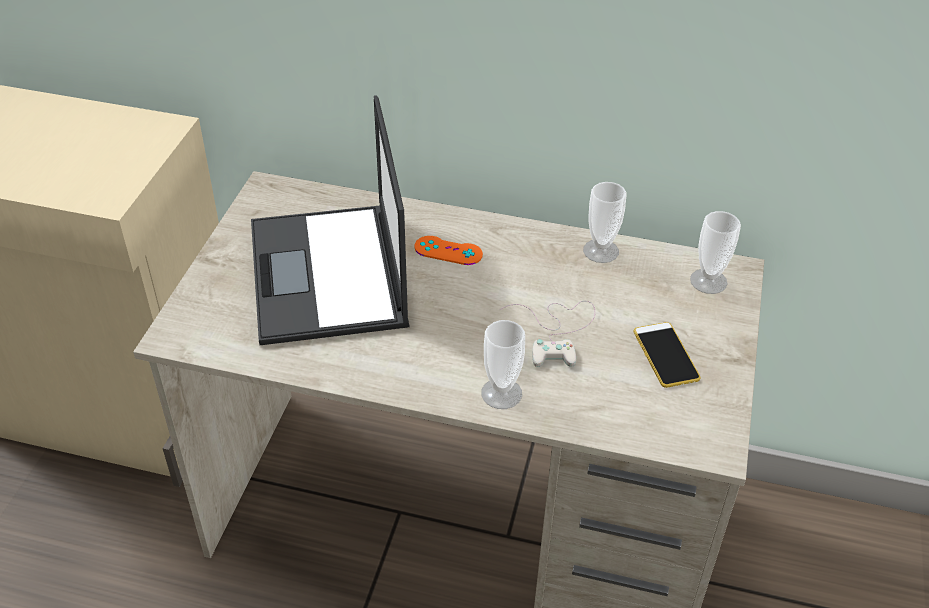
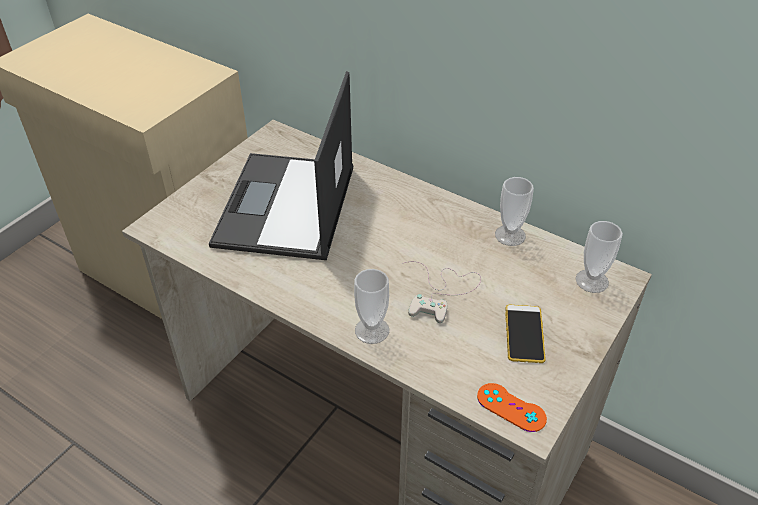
camera: 20 degrees right, 0 degrees up
orange game controller [414,236,483,265] -> orange game controller moved to [477,383,547,432]

